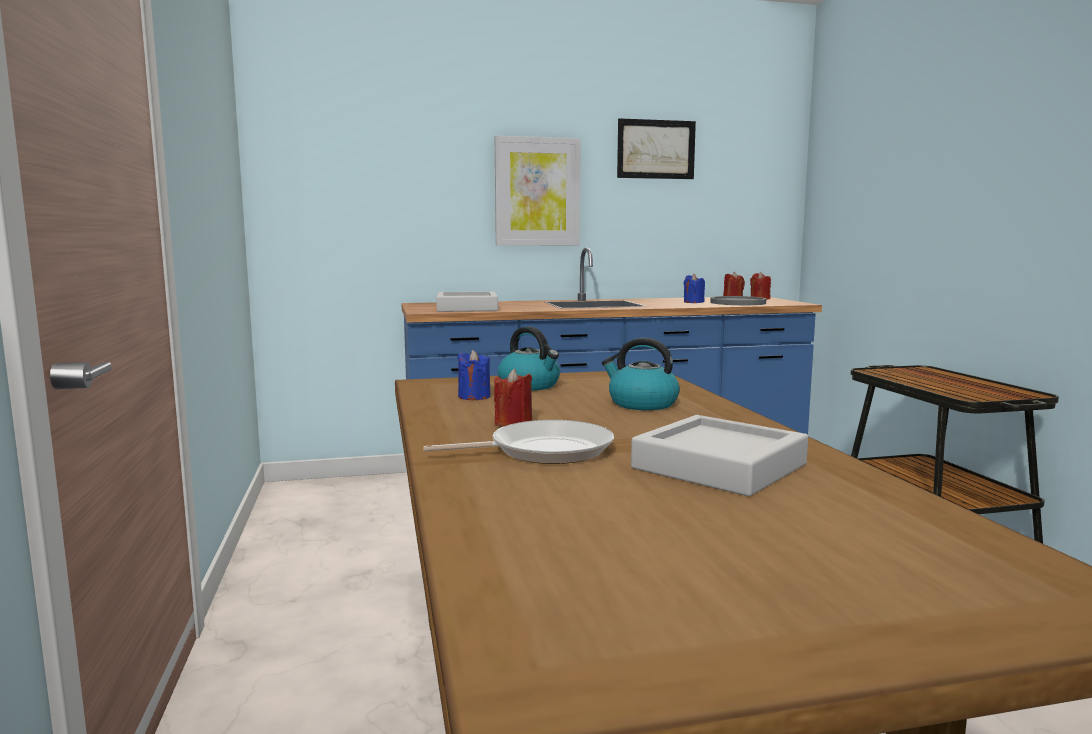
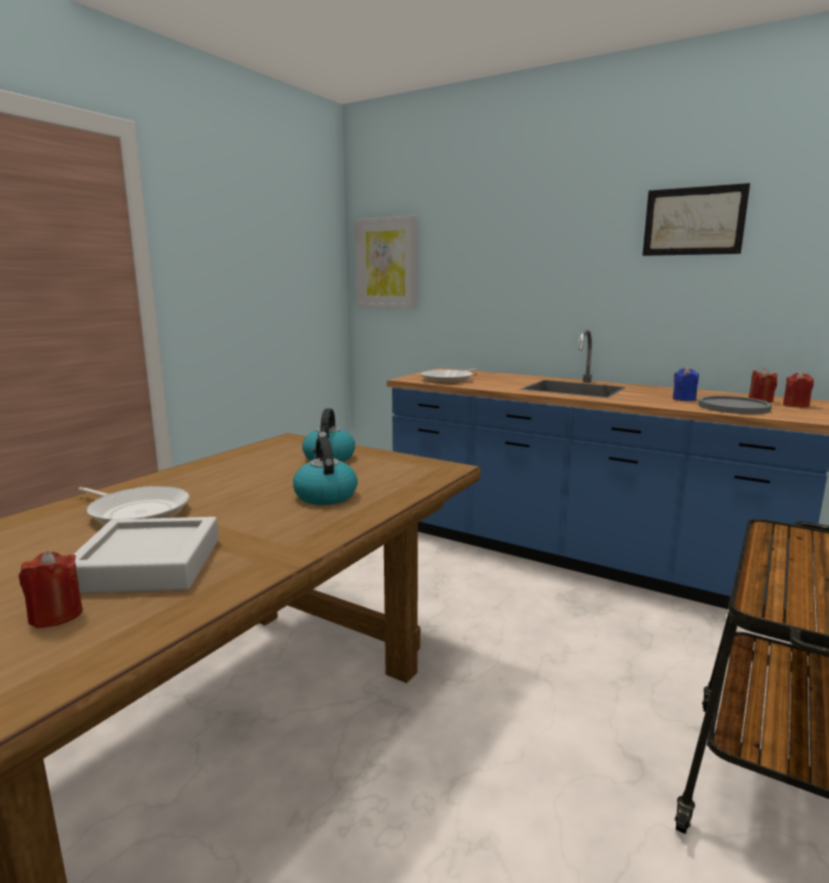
camera: 45 degrees right, 5 degrees up
grey tray [436,292,498,312] -> frying pan [421,368,478,383]
blue candle [457,350,491,400] -> none
red candle [494,369,532,427] -> red candle moved to [19,550,83,628]
picture [495,136,581,246] -> picture moved to [355,215,417,309]

